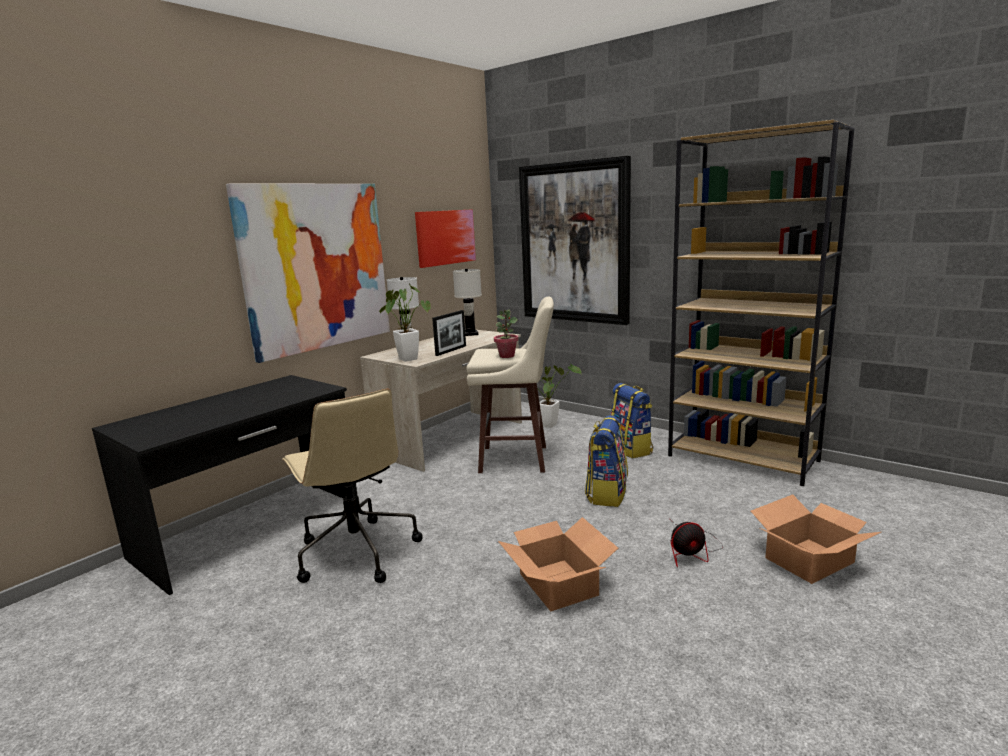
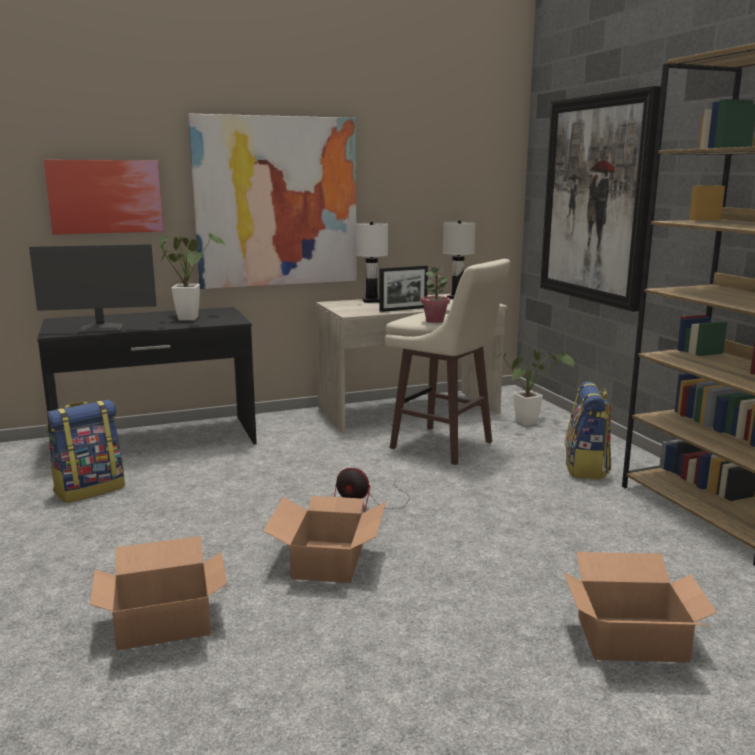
camera: 30 degrees right, 0 degrees up
beige office chair [282,389,423,583] -> none
potted plant [379,284,431,362] -> potted plant moved to [159,232,225,321]
picture [415,209,476,268] -> picture moved to [44,160,163,235]
backpack [585,415,628,507] -> backpack moved to [46,400,125,503]
fan [671,522,723,567] -> fan moved to [334,468,410,512]
none -> monitor [29,244,157,333]
none -> cardboard box [90,536,227,651]

